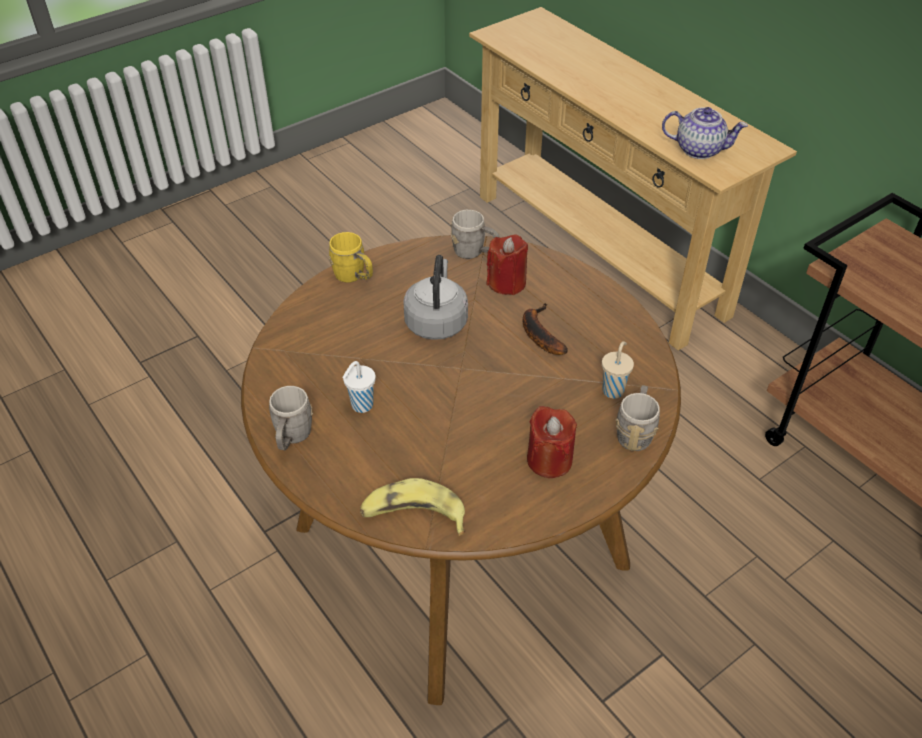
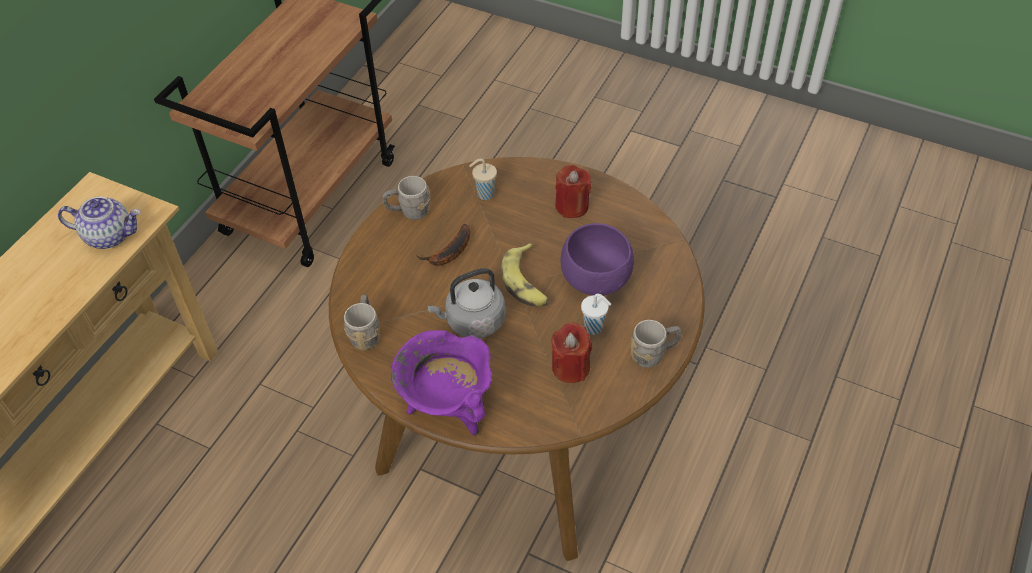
camera: 115 degrees left, 5 degrees up
yellow mug [329,232,373,283] -> purple cooking pot [391,330,492,436]
banana [360,478,465,536] -> banana moved to [501,243,549,307]
red candle [487,234,528,295] -> red candle moved to [551,322,592,383]
grey mug [616,385,660,451] -> grey mug moved to [383,176,431,220]
teapot [662,107,748,159] -> teapot turned 105 degrees clockwise [58,196,140,249]
none -> purple bowl [560,223,634,296]

